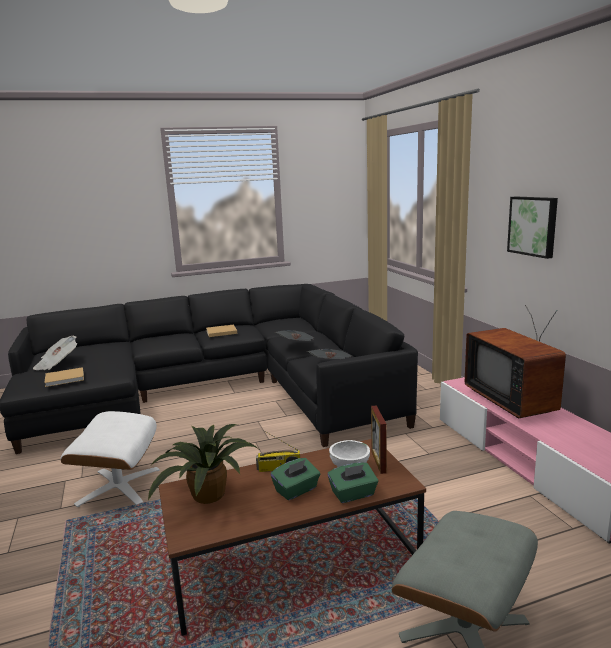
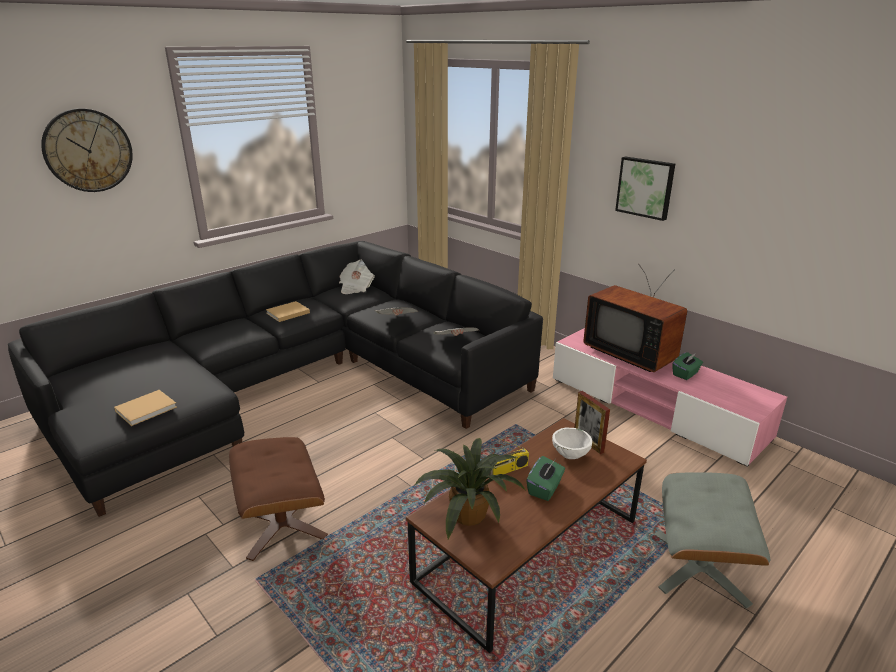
camera: 25 degrees left, 10 degrees up
newspaper [33,336,77,370] -> newspaper moved to [339,259,375,294]
white ottoman [61,411,160,507] -> brown ottoman [229,437,328,561]
green tissue box [328,462,378,503] -> green tissue box moved to [673,352,703,380]
none -> wall clock [41,108,133,192]

